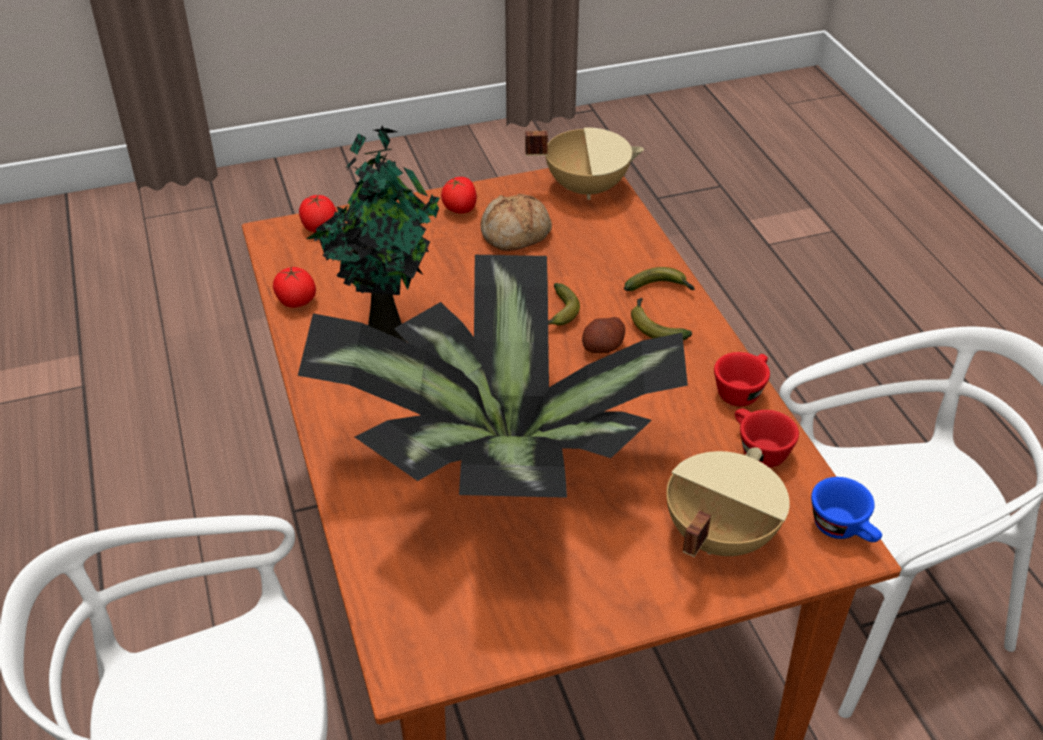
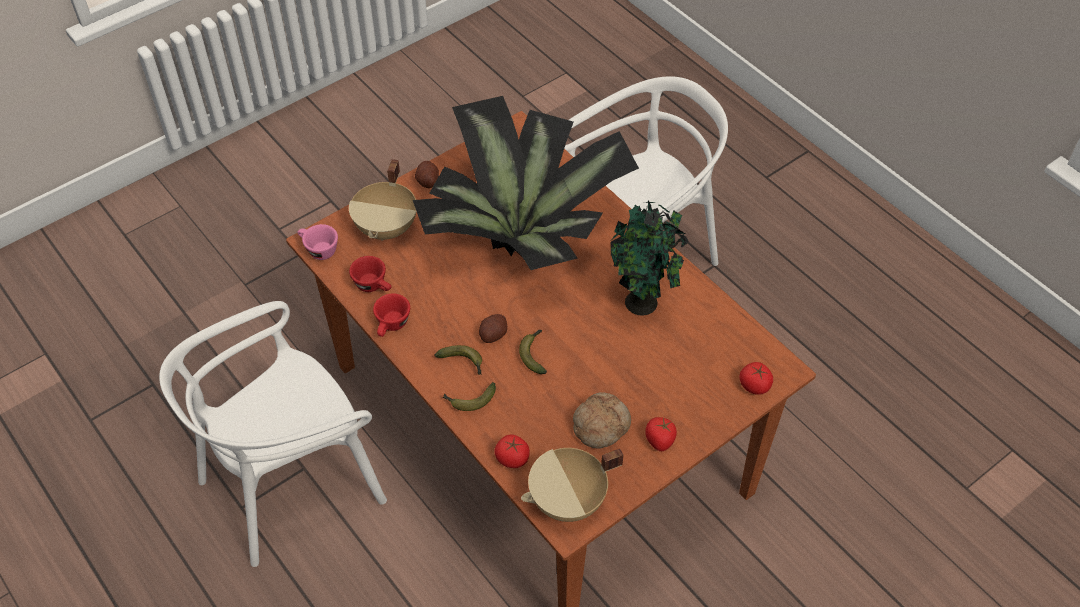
camera: 160 degrees right, 10 degrees up
tomato [273,266,316,308] -> tomato moved to [494,435,530,468]
blue cup [811,477,882,542] -> pink cup [297,224,338,260]
none -> potato [415,161,439,188]

